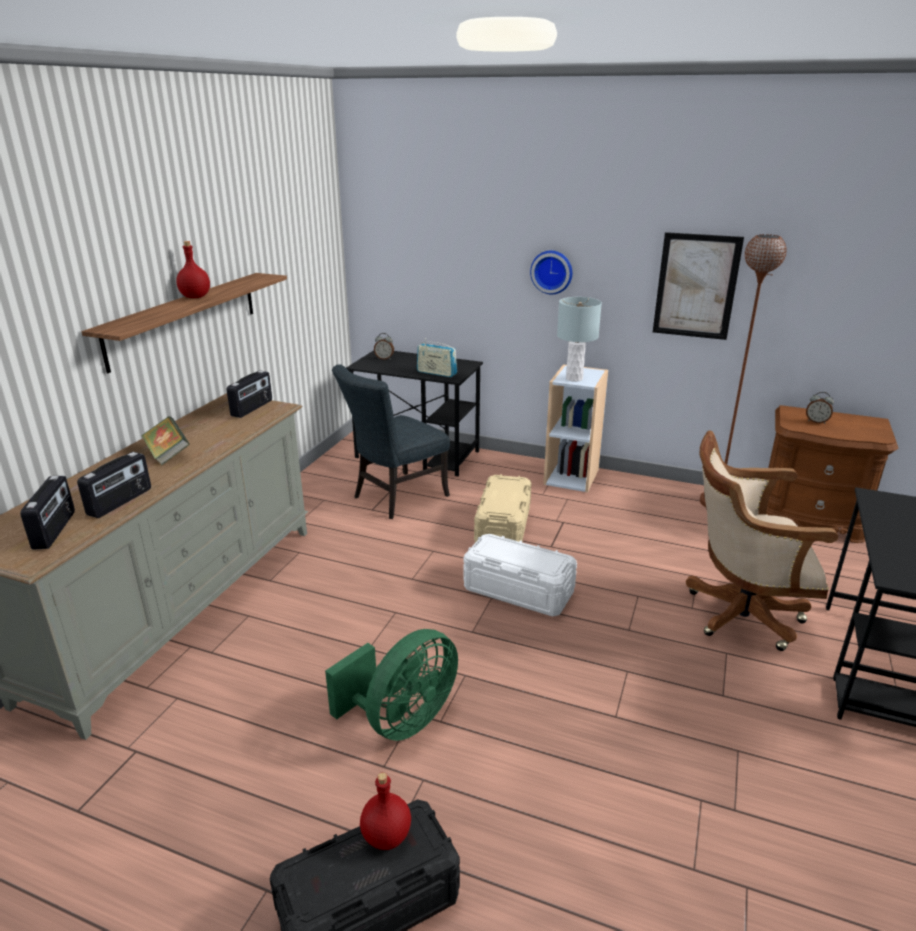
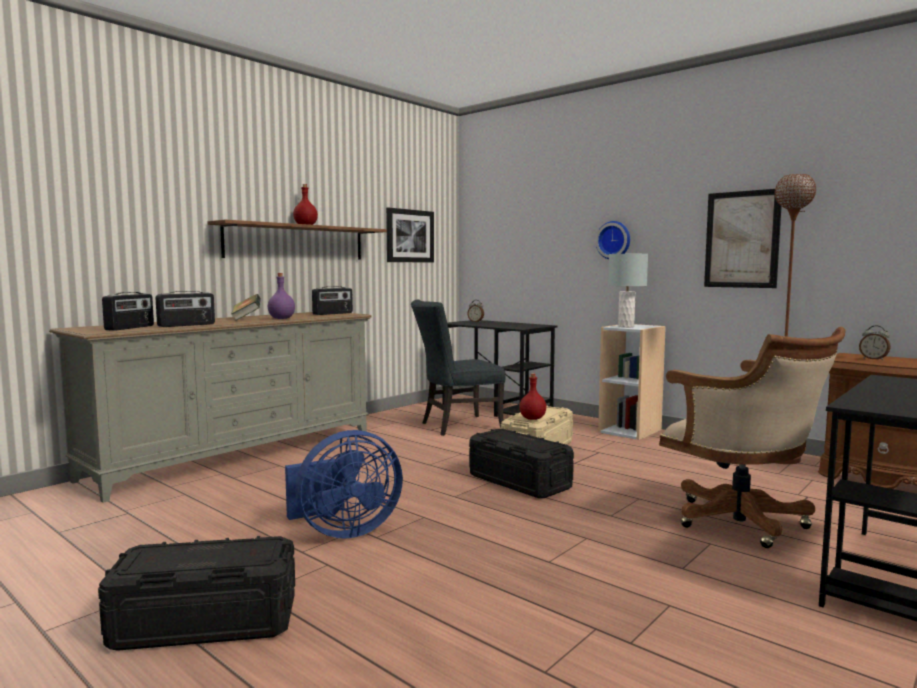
camera: 20 degrees right, 20 degrees down
green fan [325,629,458,741] -> blue fan [285,430,403,539]
red bottle [360,772,411,850] -> red bottle moved to [519,373,546,420]
radio [417,338,457,377] -> none
white storage box [463,534,577,616] -> black storage box [469,429,574,498]
office chair [686,430,838,651] -> office chair turned 150 degrees counterclockwise [659,327,845,548]
none -> purple bottle [268,273,295,319]
none -> picture [386,207,434,263]

